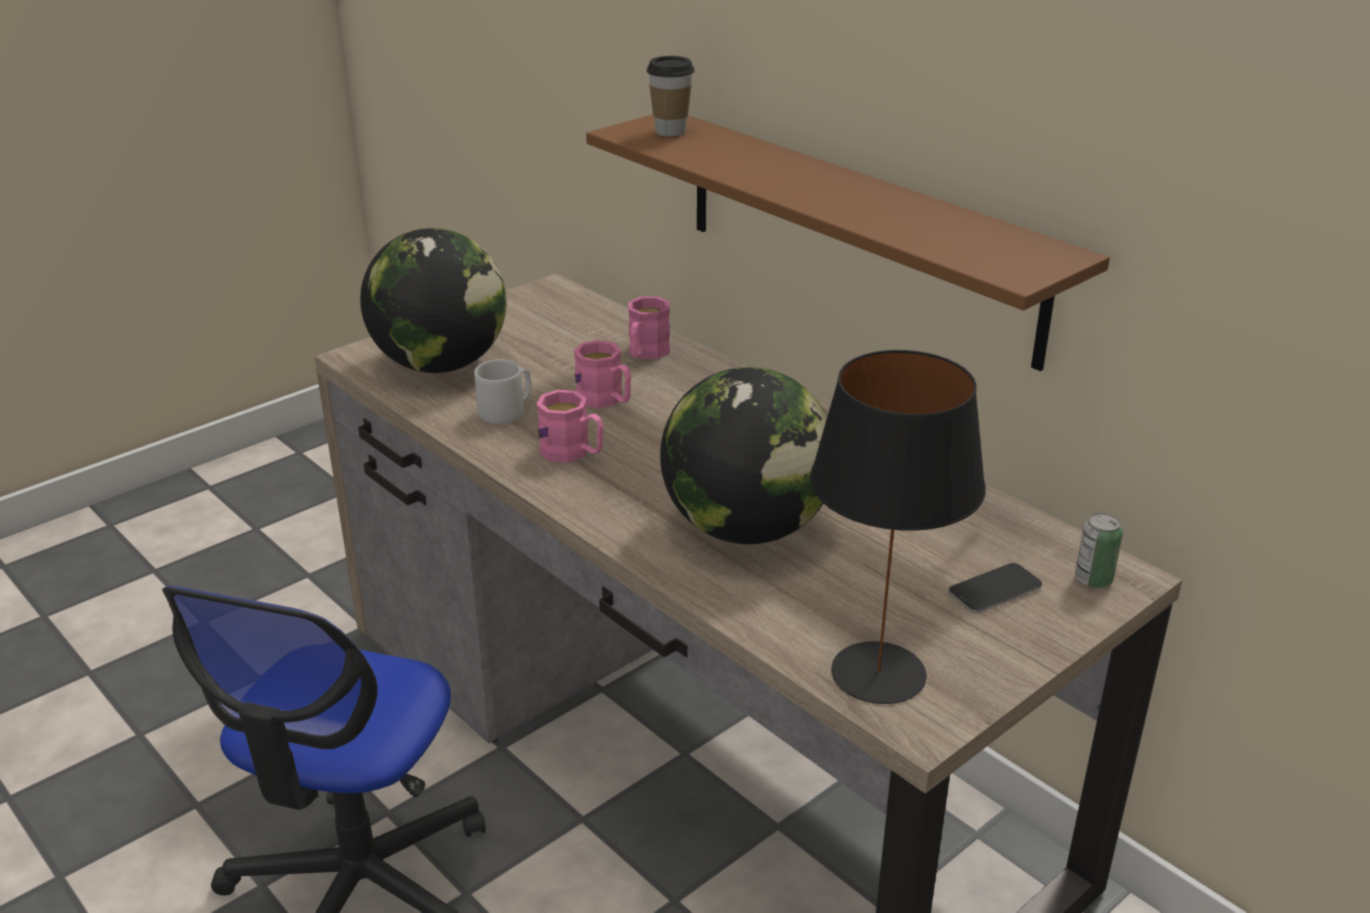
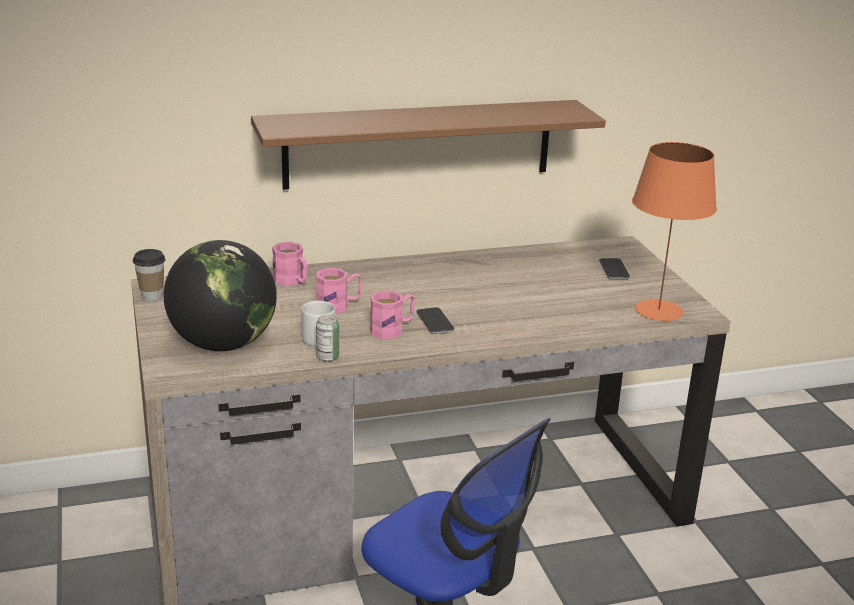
camera: 65 degrees left, 5 degrees down
cup [647,56,695,137] -> cup moved to [133,249,166,302]
globe [660,367,828,544] -> none
black table lamp [810,350,986,704] -> orange table lamp [632,142,717,321]
can [1075,513,1123,588] -> can moved to [316,315,339,362]
none -> phone [416,307,454,334]

